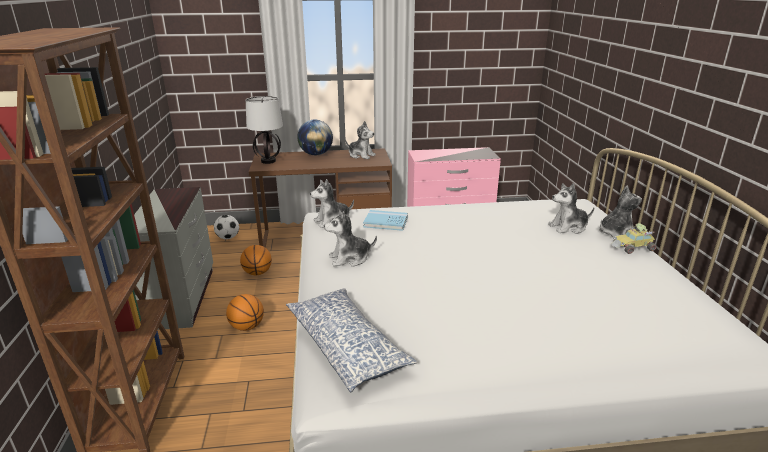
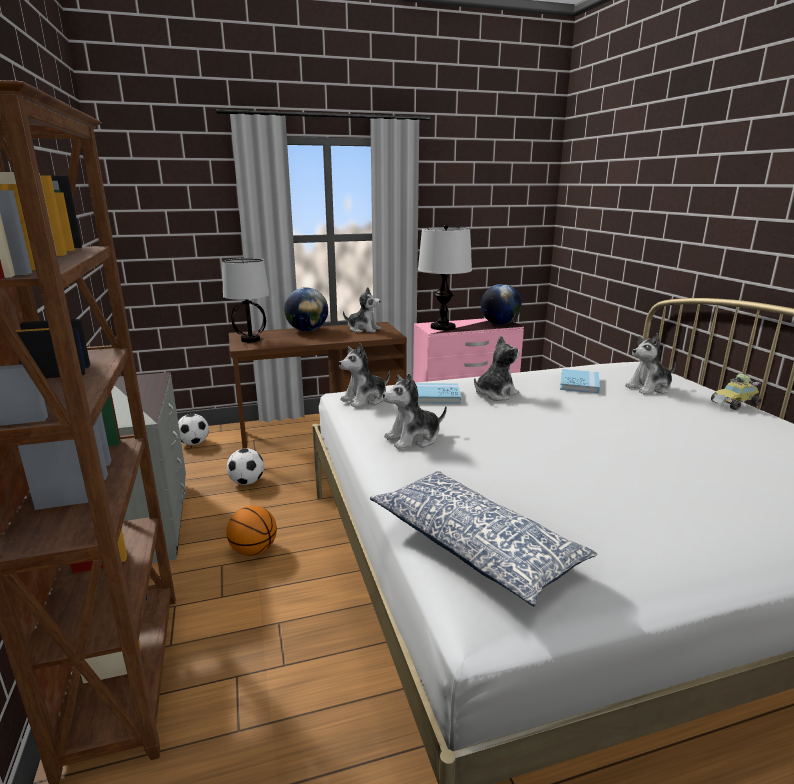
camera: 10 degrees left, 5 degrees down
basketball [240,245,272,275] -> football [227,448,264,485]
plush toy [599,186,642,238] -> plush toy moved to [474,336,520,401]
none -> table lamp [418,225,472,330]
none -> globe [481,284,522,325]
none -> blue book [560,369,600,394]

